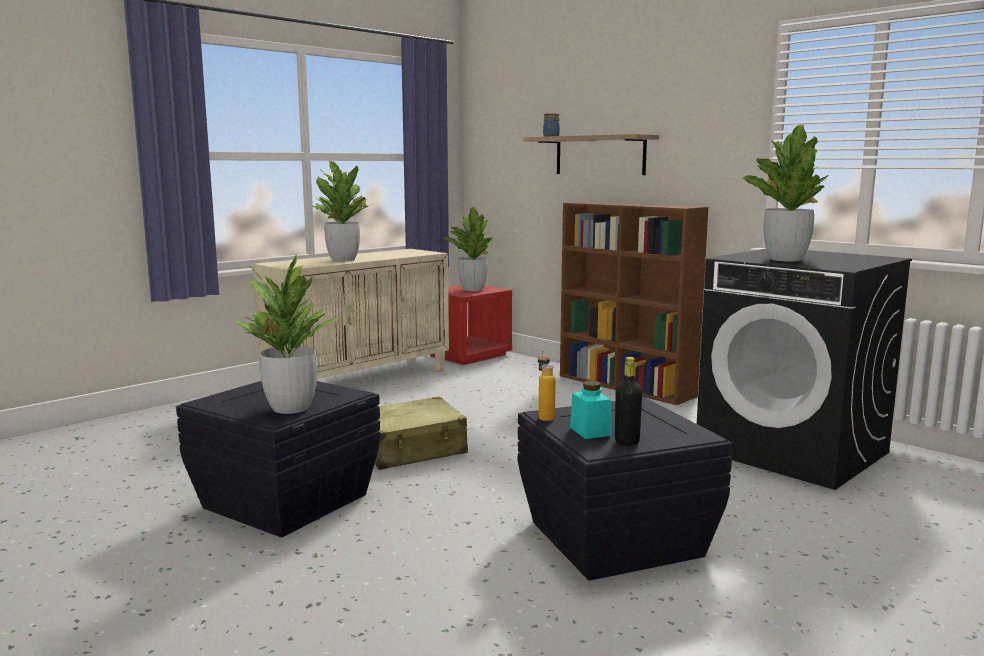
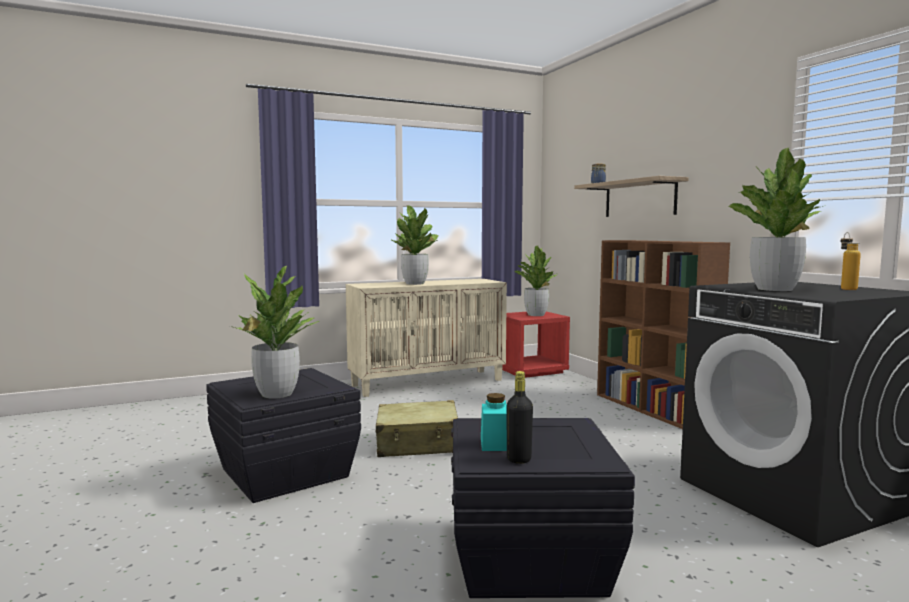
camera: 20 degrees right, 5 degrees down
bottle [538,351,556,421] -> bottle moved to [841,232,861,290]

